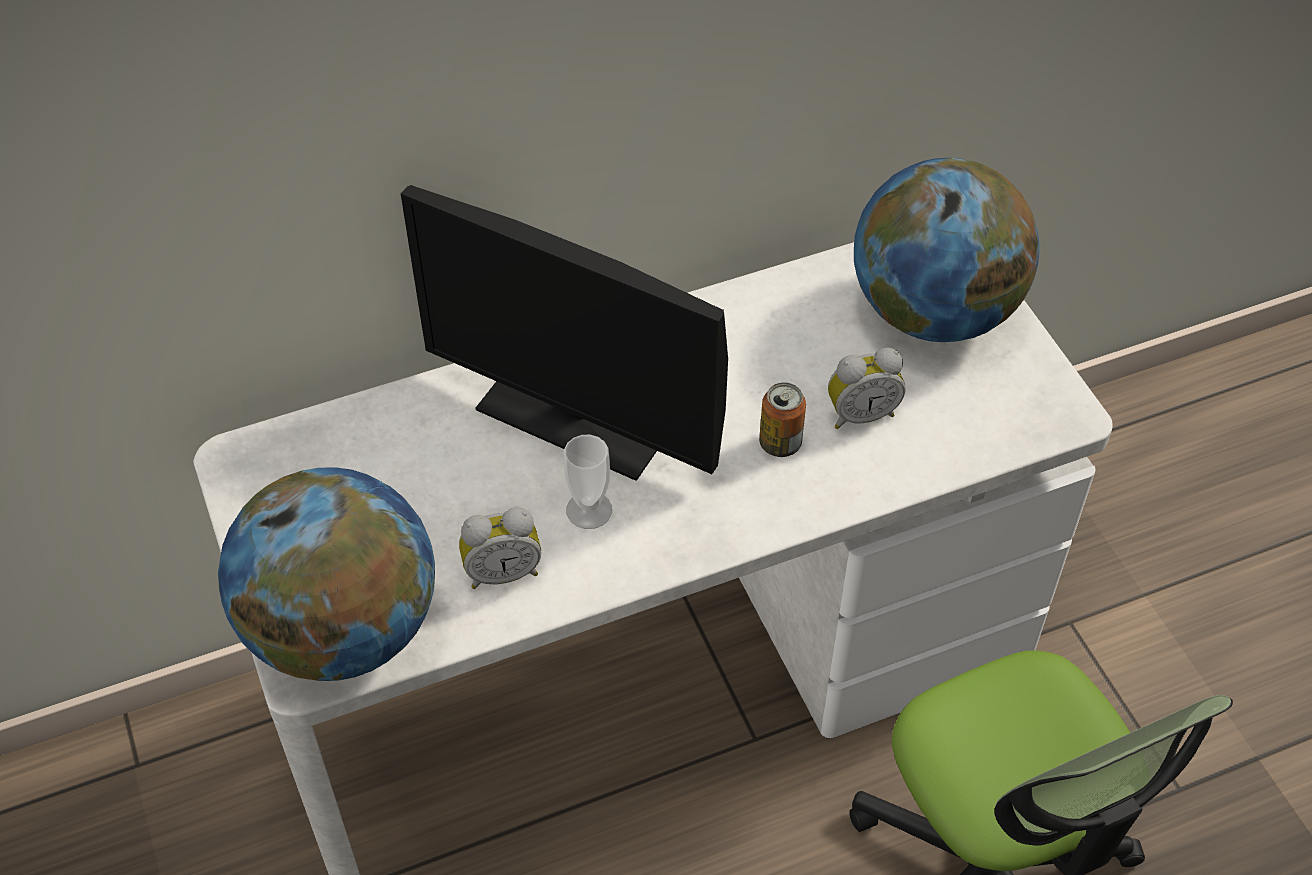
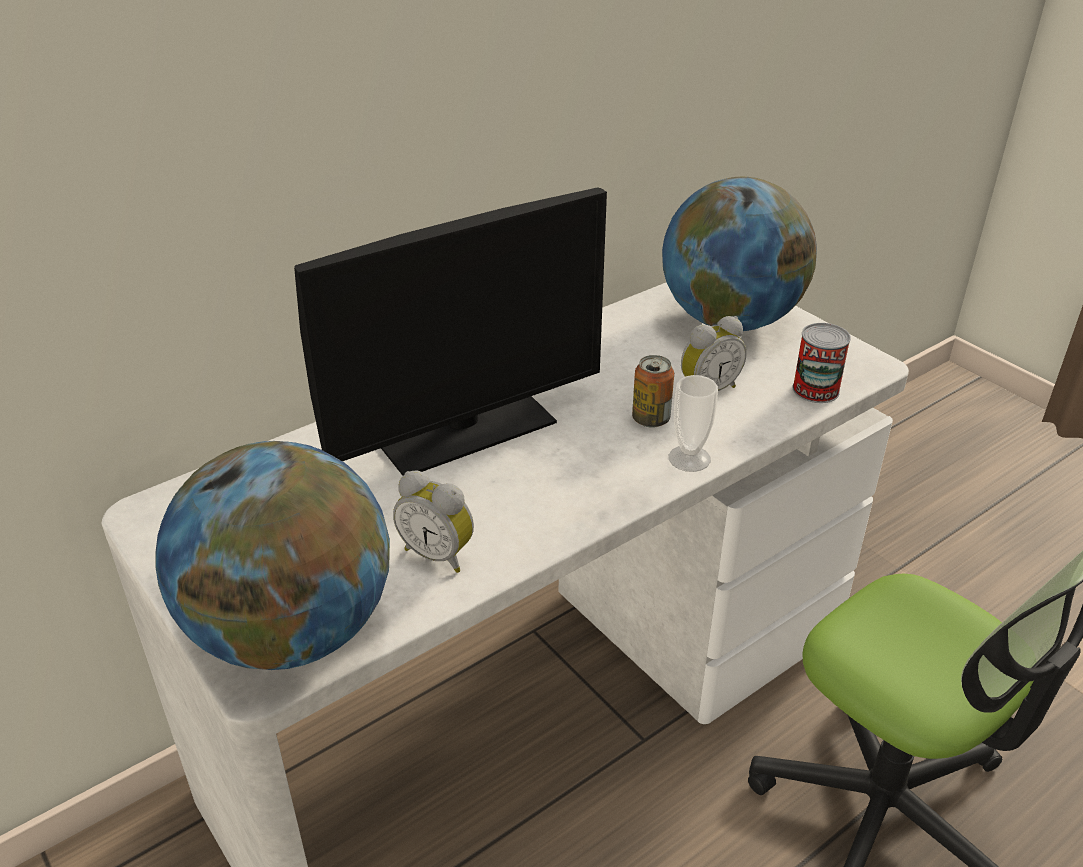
camera: 15 degrees left, 15 degrees down
monitor [401,185,728,481] -> monitor turned 45 degrees counterclockwise [294,187,607,476]
alarm clock [459,507,541,589] -> alarm clock turned 60 degrees clockwise [393,471,474,573]
cup [564,435,612,529] -> cup moved to [669,375,718,472]
none -> can [793,323,851,403]

